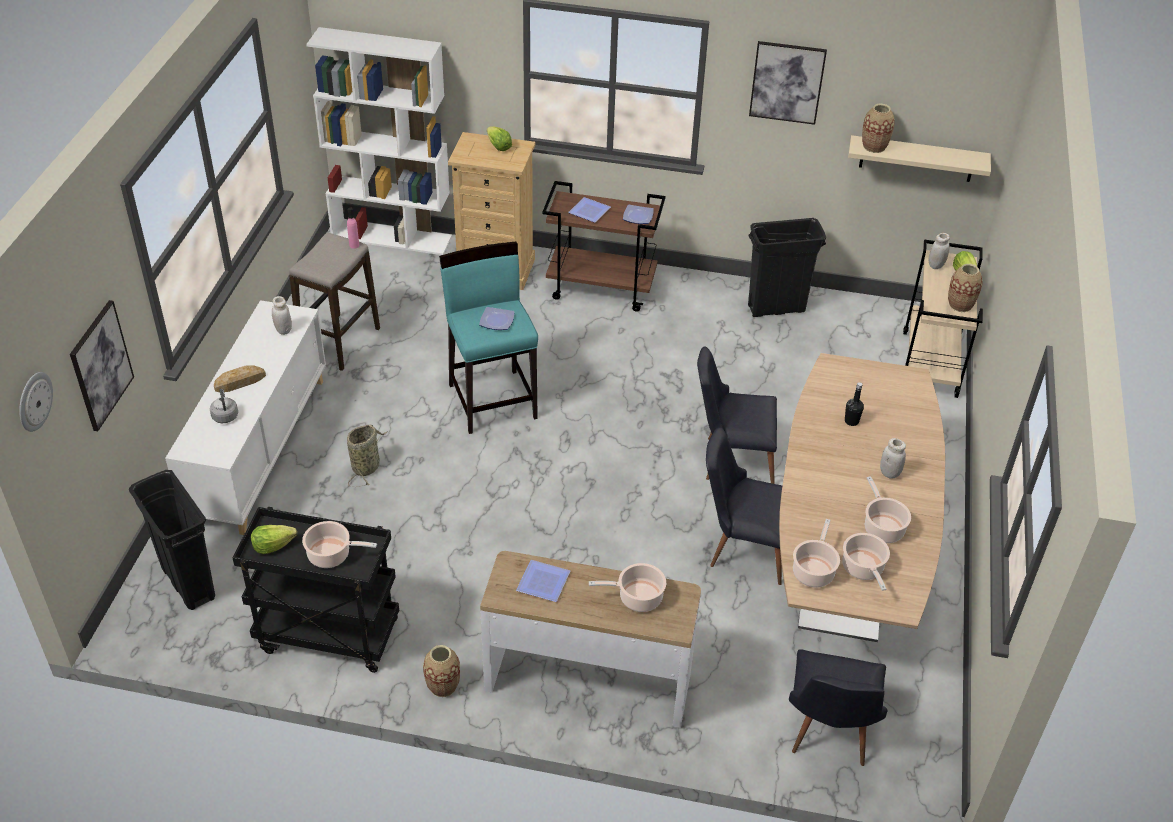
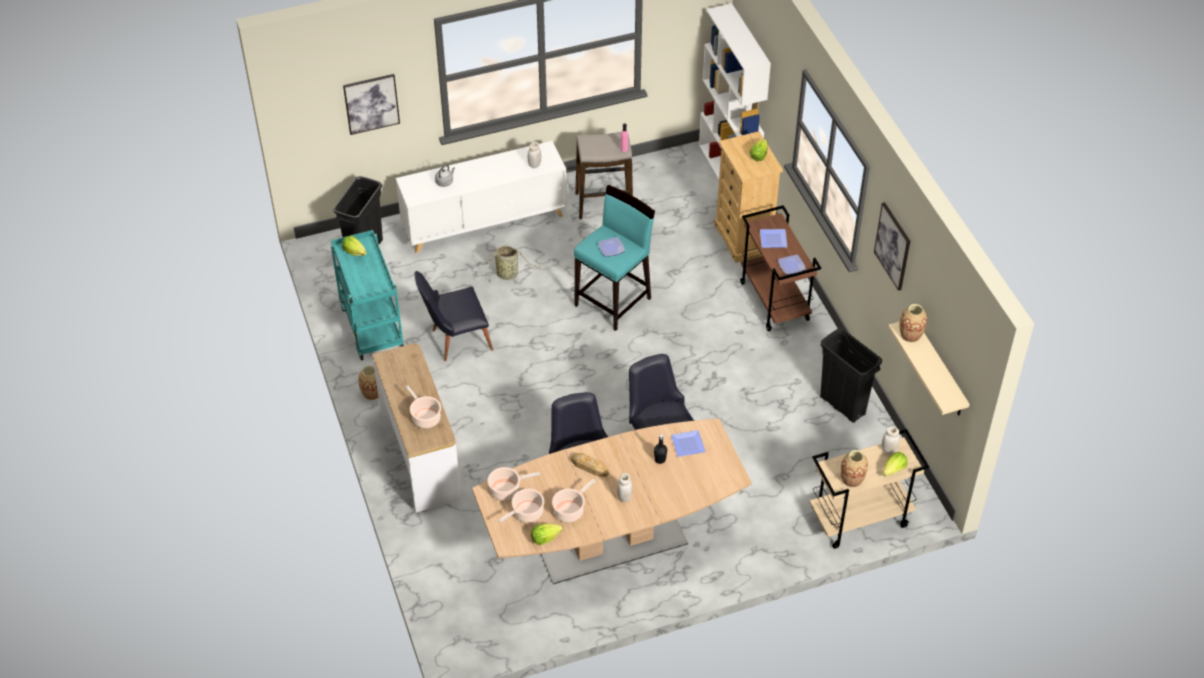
camera: 60 degrees right, 5 degrees up
wall clock [19,372,53,432] -> none
bread [214,366,266,392] -> bread moved to [571,453,609,477]
black cart [232,507,399,673] -> turquoise cart [331,230,404,360]
cooking pot [302,521,377,568] -> none
plate [516,560,570,602] -> plate moved to [671,430,706,457]
black chair [789,649,887,766] -> black chair moved to [415,271,493,361]
none -> lettuce [531,524,563,545]

